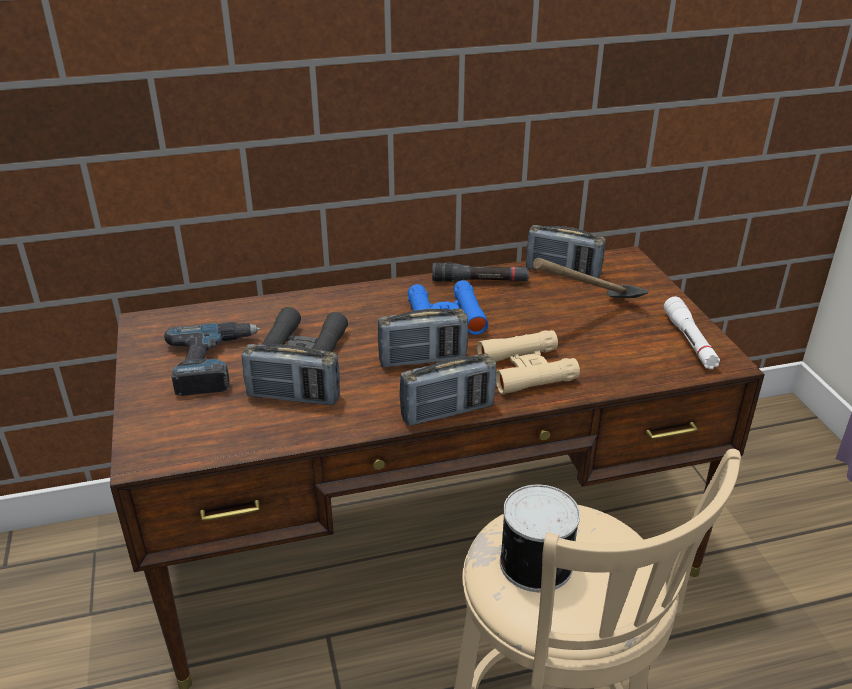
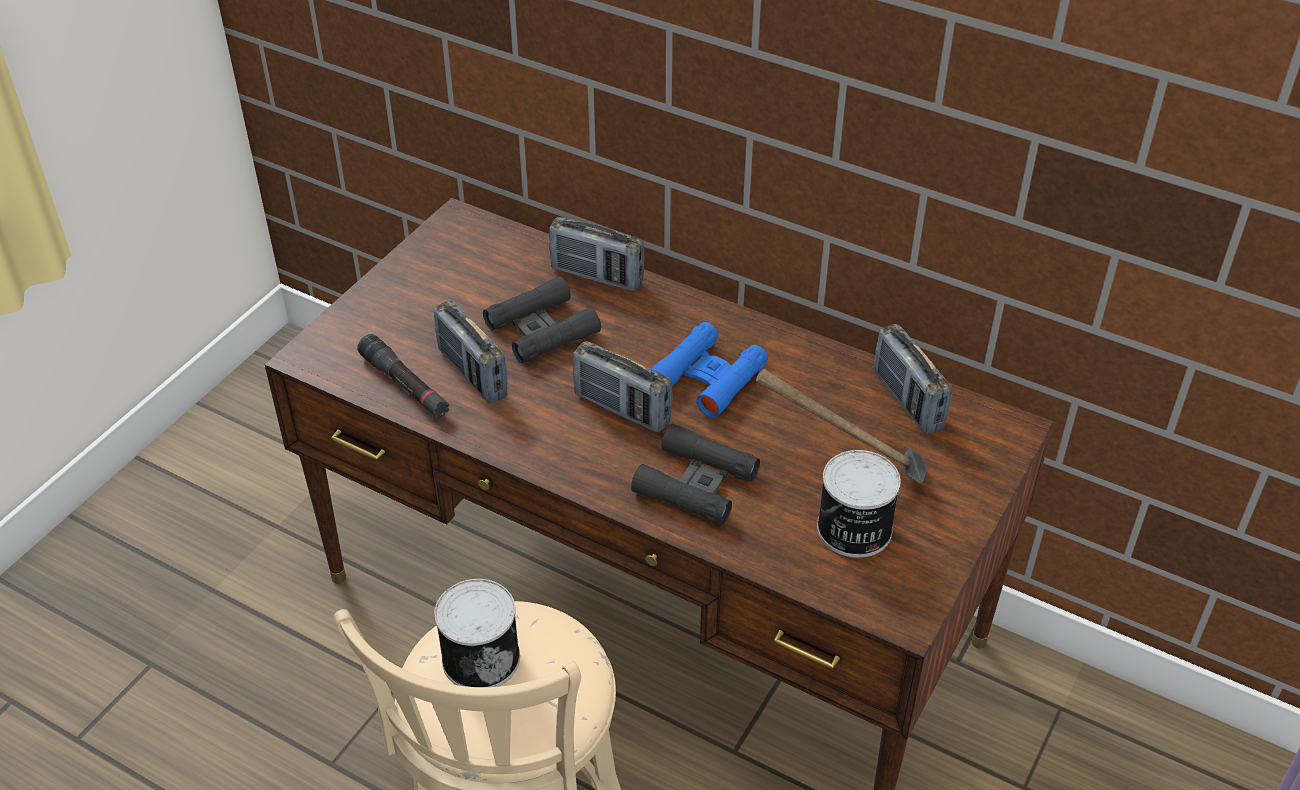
camera: 45 degrees right, 10 degrees up
power drill [164,322,261,396] -> none
radio [399,354,496,426] -> radio moved to [549,217,645,291]
black flashlight [432,262,529,282] -> black flashlight moved to [357,334,450,418]
beige binoculars [477,330,580,394] -> black binoculars [631,424,760,525]
white flashlight [664,296,720,369] -> none
none -> can [817,450,901,558]

